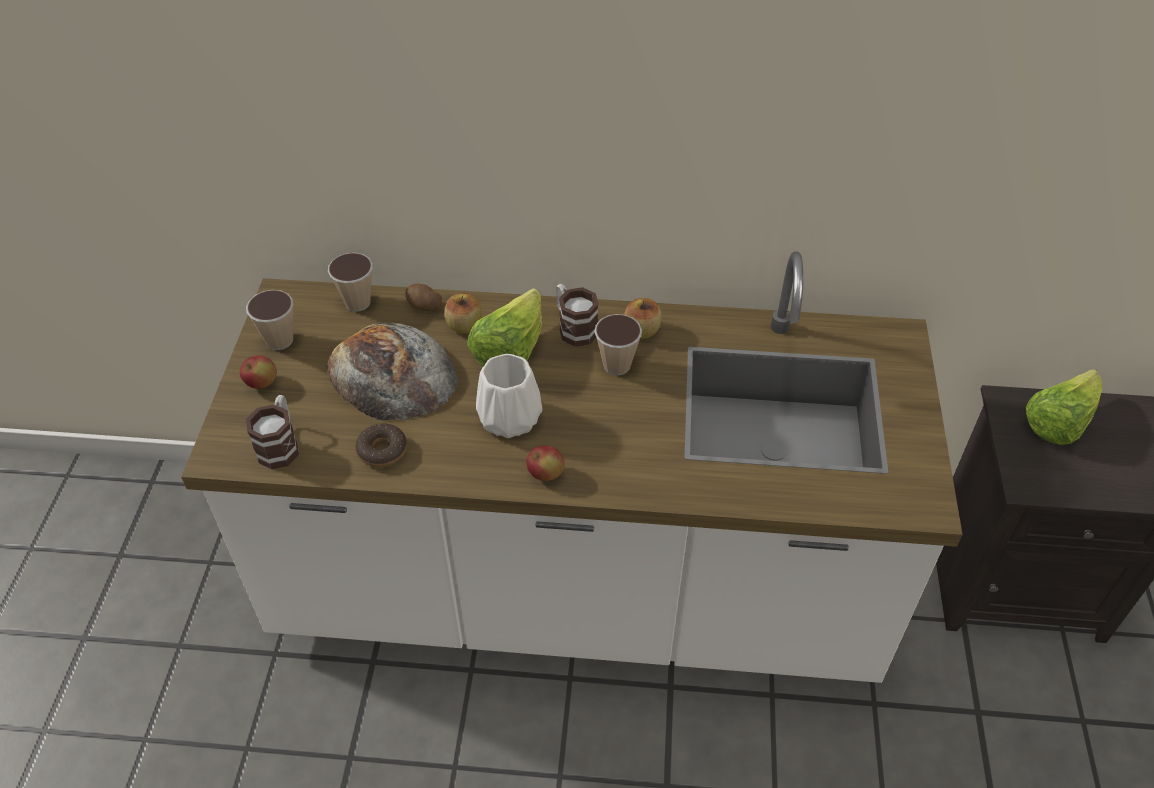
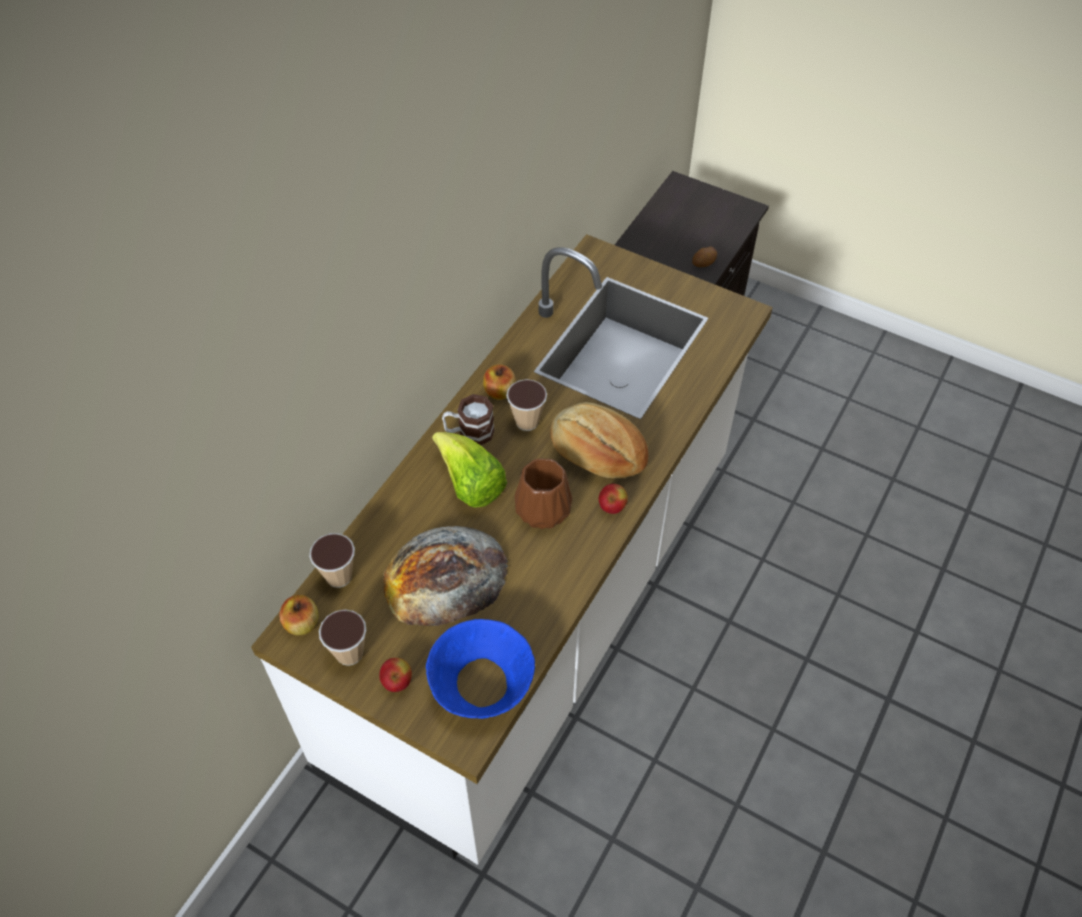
camera: 65 degrees left, 5 degrees up
mug [246,395,299,469] -> blue bowl [426,619,535,719]
donut [356,423,407,467] -> none
potato [405,284,442,311] -> potato moved to [692,246,717,267]
apple [444,293,482,334] -> apple moved to [279,595,319,635]
white vase [476,354,542,438] -> brown vase [515,458,572,529]
lettuce [1026,369,1102,445] -> none
none -> bread [550,402,649,478]

